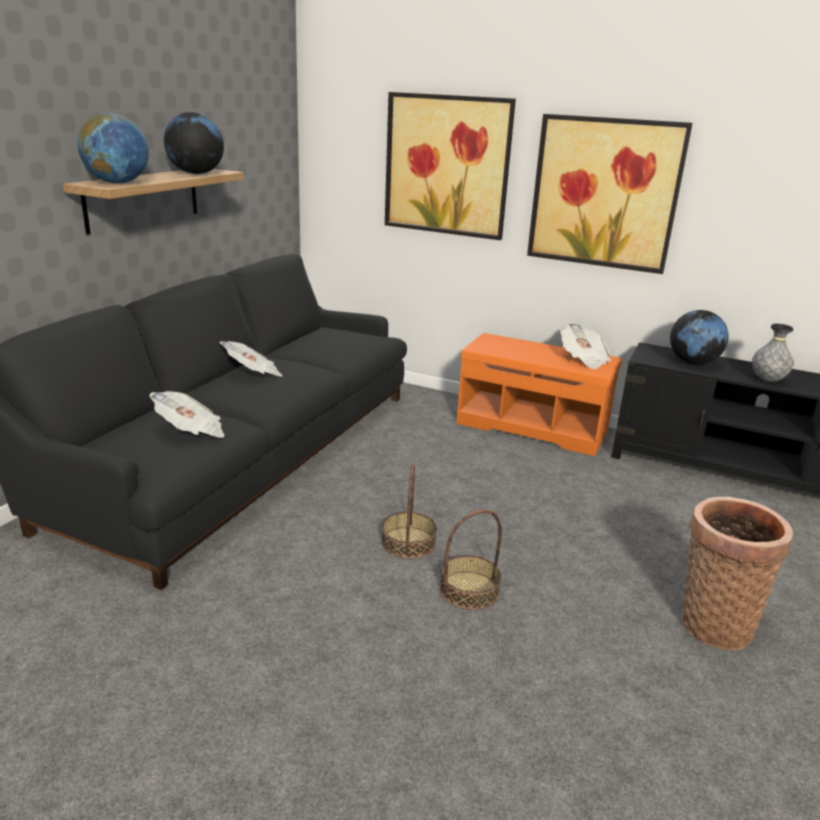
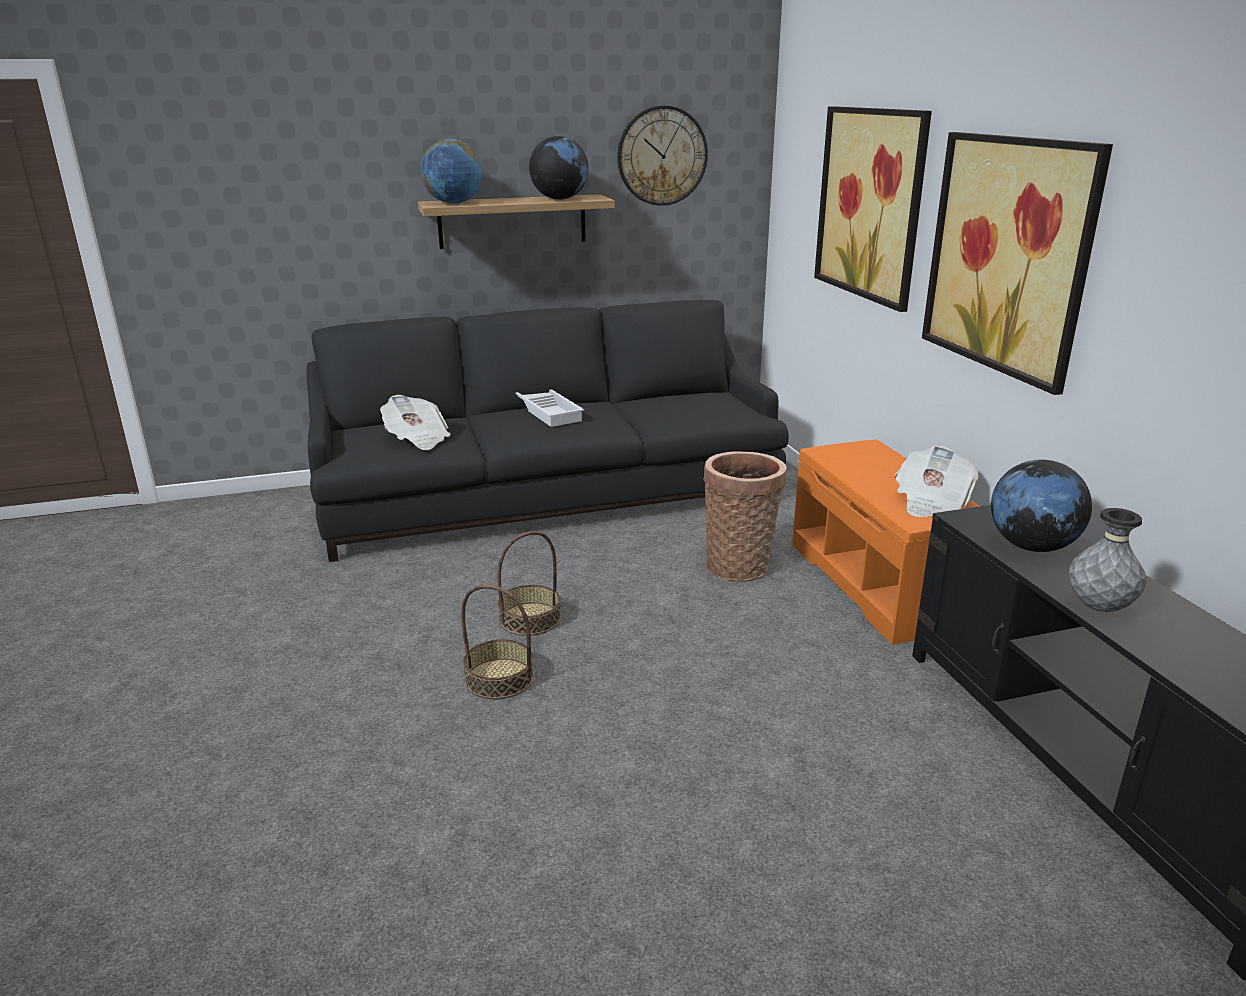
camera: 50 degrees right, 0 degrees up
newspaper [220,341,282,377] -> white tray [515,390,584,427]
basket [681,497,793,651] -> basket moved to [703,451,787,582]
none -> wall clock [617,106,708,206]

